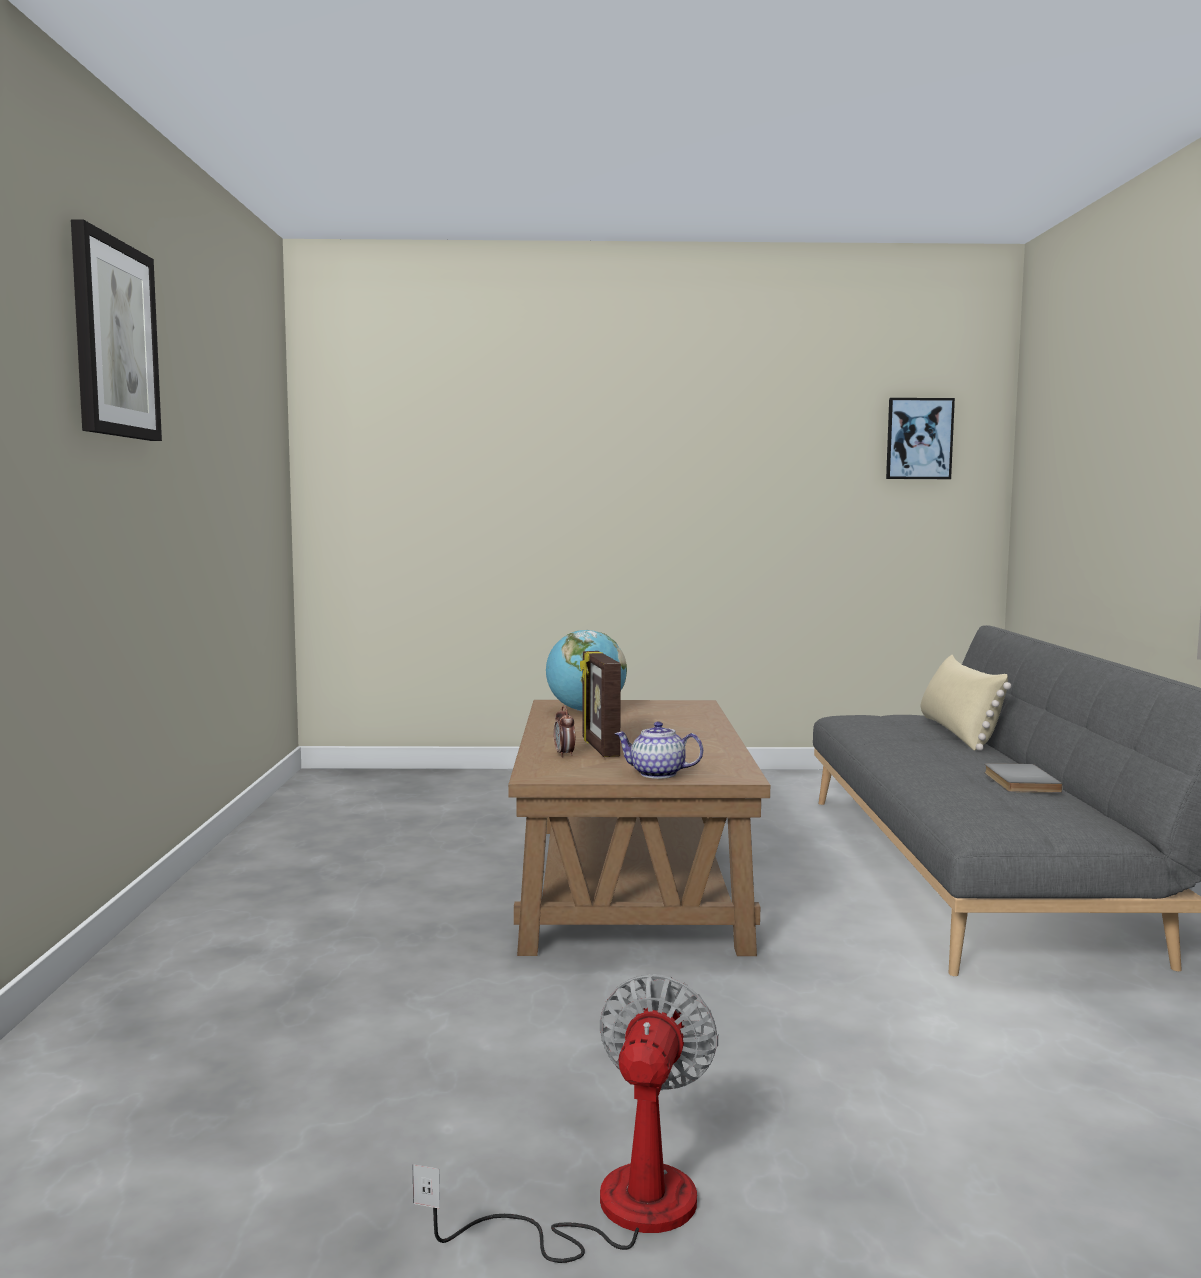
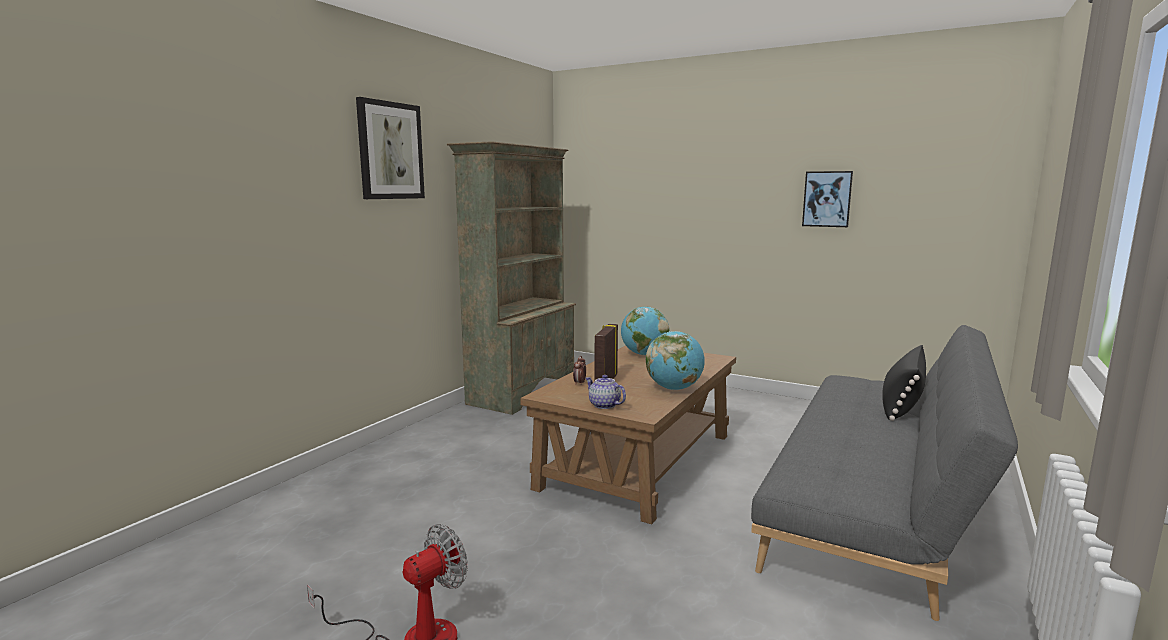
camera: 30 degrees right, 5 degrees up
picture [886,398,955,479] -> picture moved to [802,171,853,227]
beige pillow [921,655,1011,751] -> black pillow [882,345,926,421]
grey book [984,763,1063,793] -> none
none -> green bookcase [446,141,576,415]
none -> globe [646,331,705,390]

